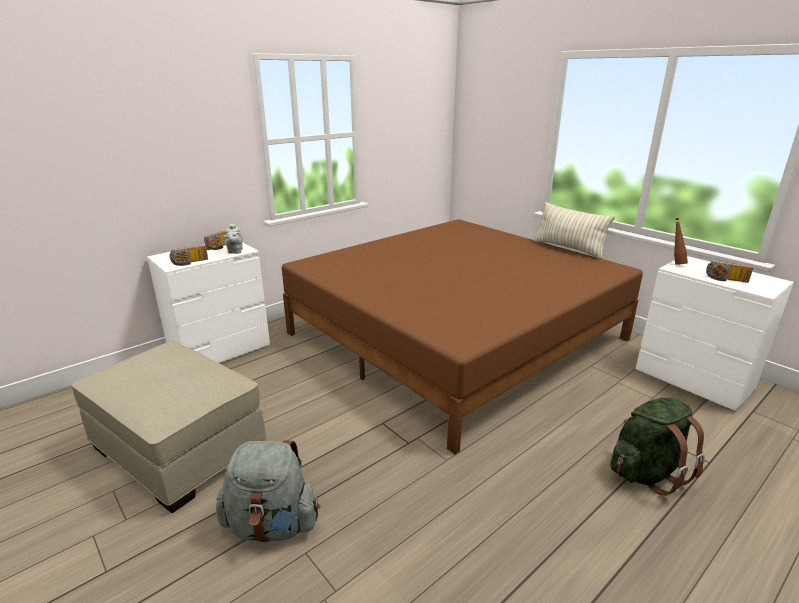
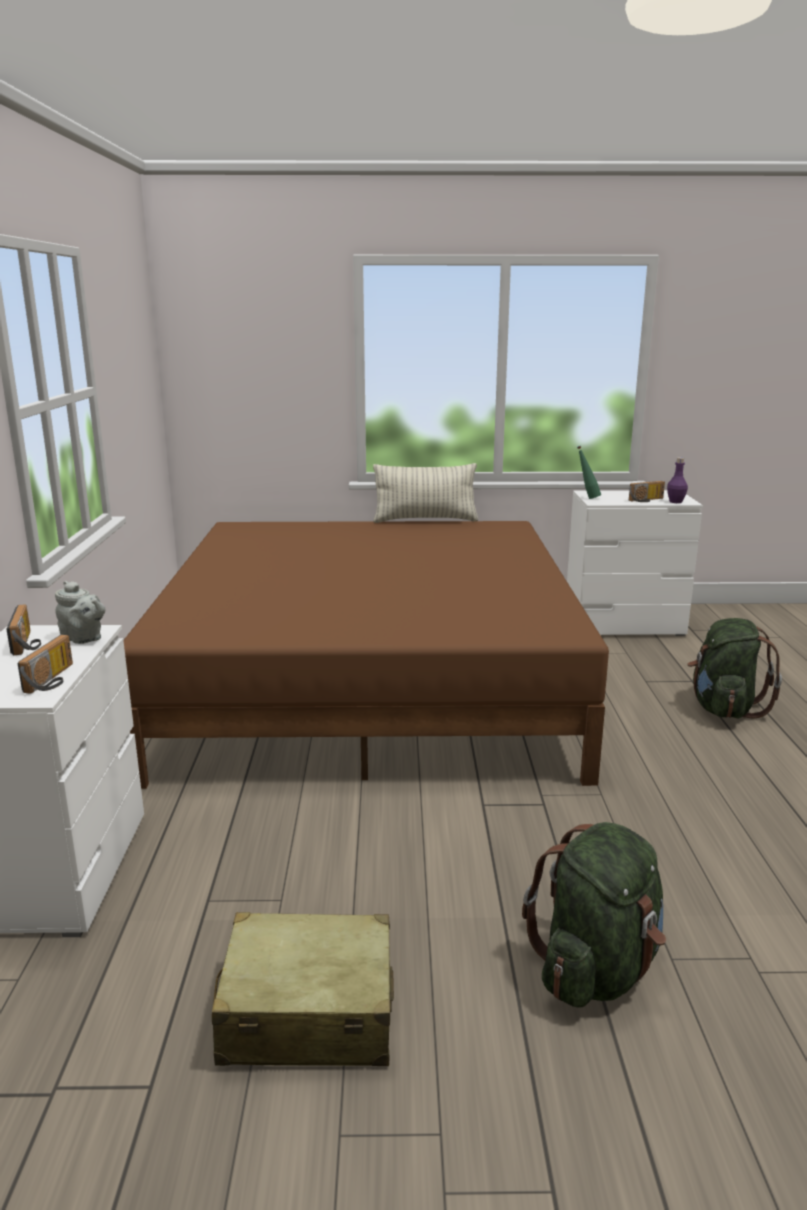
camera: 50 degrees left, 5 degrees down
beige ottoman [71,341,267,513] -> beige suitcase [212,912,394,1066]
grey backpack [216,440,320,543] -> green backpack [522,822,666,1008]
brown bottle [674,218,688,265] -> green bottle [577,446,601,499]
none -> purple bottle [667,458,688,503]

